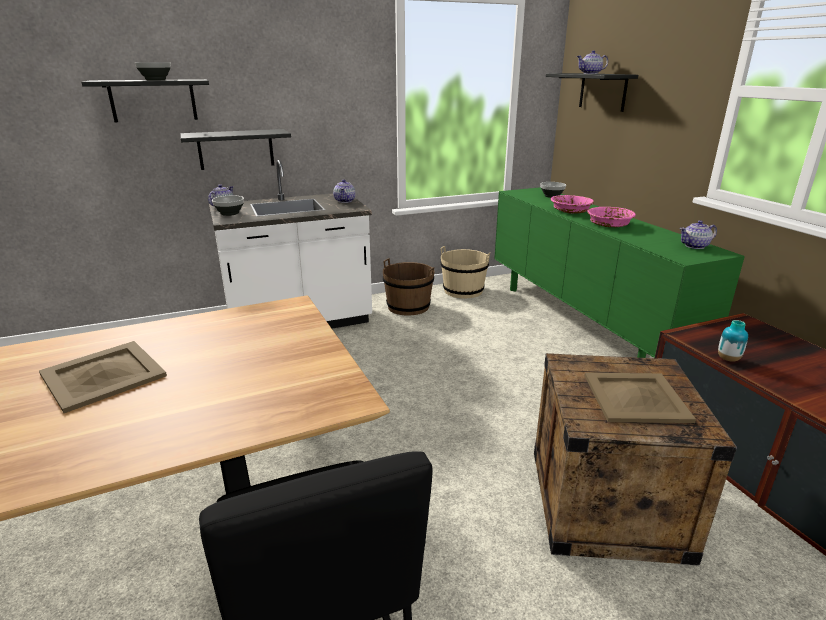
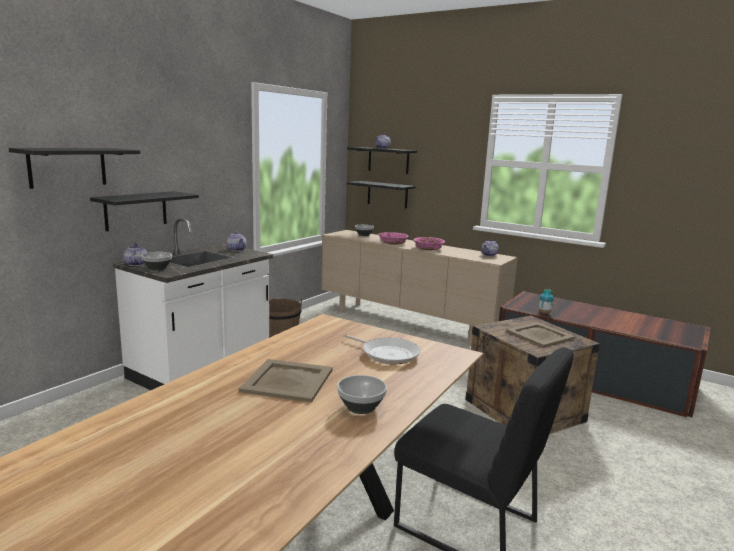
camera: 35 degrees left, 10 degrees down
bowl [135,62,171,80] -> bowl moved to [337,375,387,414]
beige bucket [441,246,490,299] -> none
green cabinet [494,187,745,358] -> beige cabinet [321,230,518,346]
none -> frying pan [343,334,421,365]
none -> black shelf [347,181,416,209]

